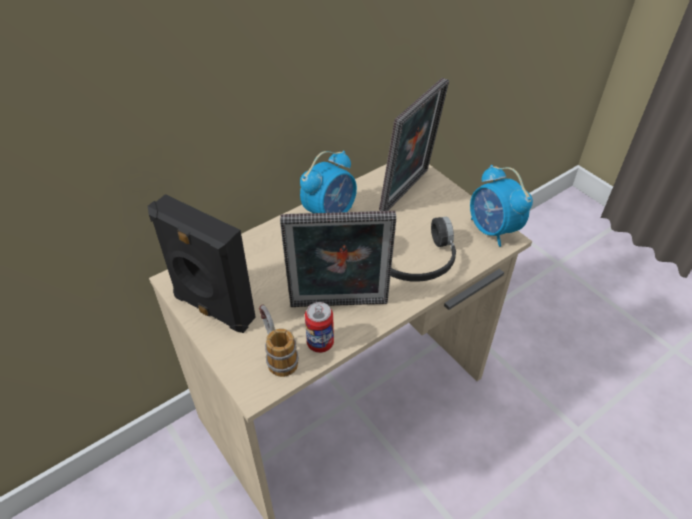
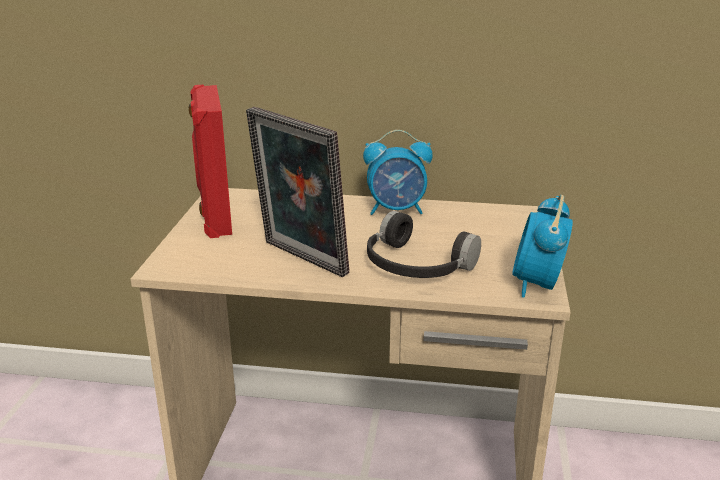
camera: 45 degrees right, 20 degrees down
black speaker [148,194,256,333] -> red speaker [189,85,232,238]
mug [259,304,299,377] -> none
can [305,302,334,353] -> none
picture frame [379,77,449,211] -> none

